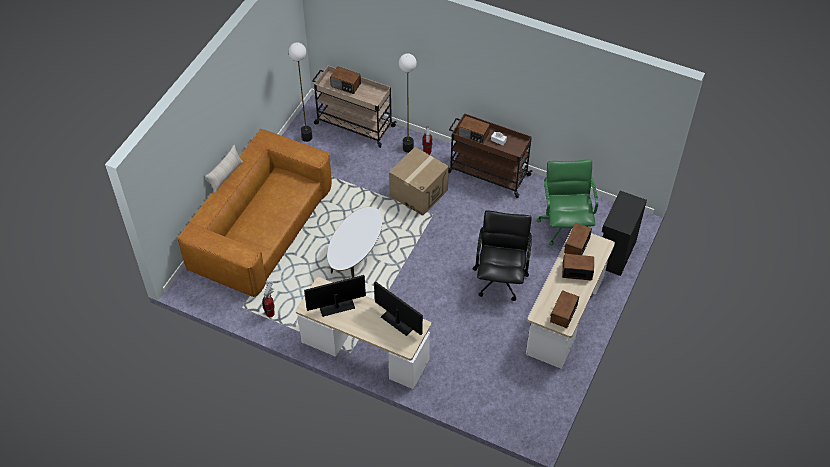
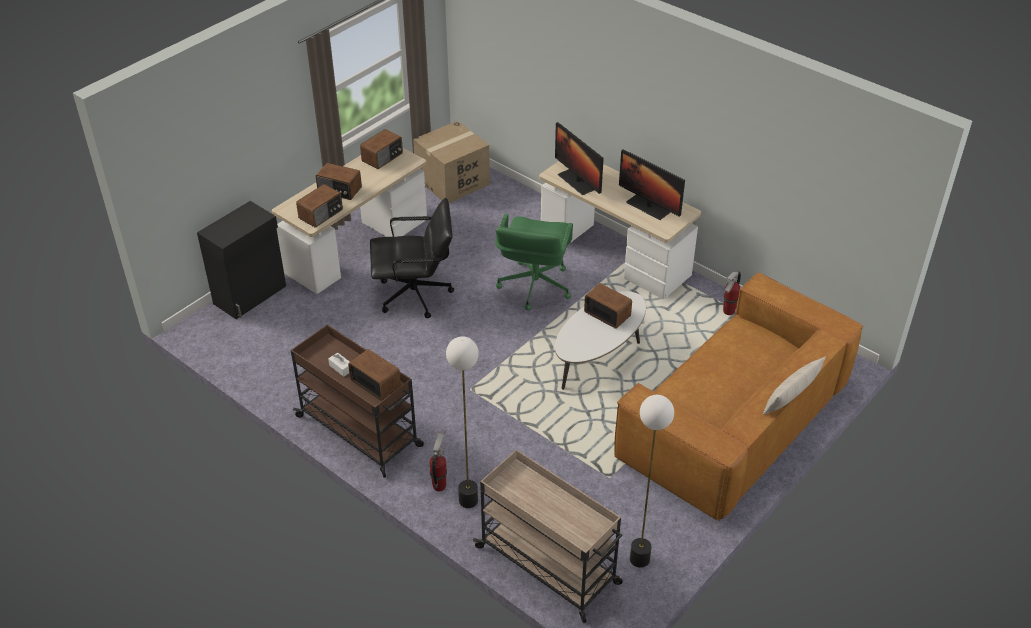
camera: 165 degrees left, 10 degrees down
monitor [304,275,366,317] -> monitor turned 45 degrees clockwise [619,149,685,220]
radio [330,67,361,94] -> radio moved to [584,283,632,329]
cardboard box [389,147,449,216] -> cardboard box moved to [413,121,490,203]
black office chair [473,210,532,301] -> black office chair turned 120 degrees counterclockwise [370,198,454,318]
green office chair [537,160,598,246] -> green office chair moved to [495,214,573,311]

